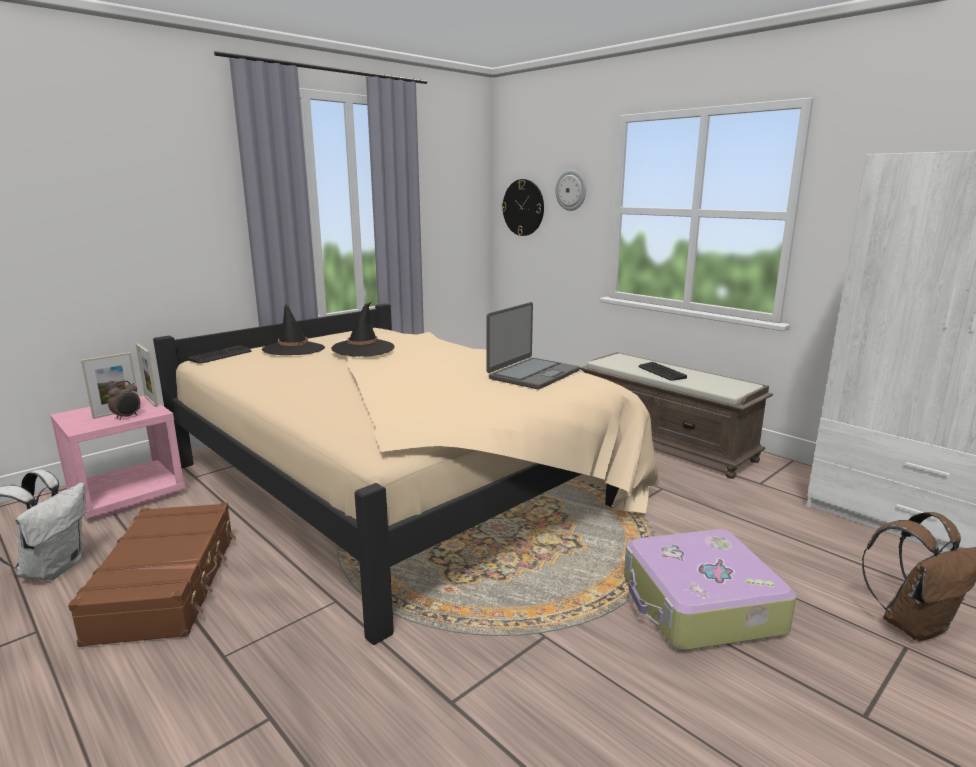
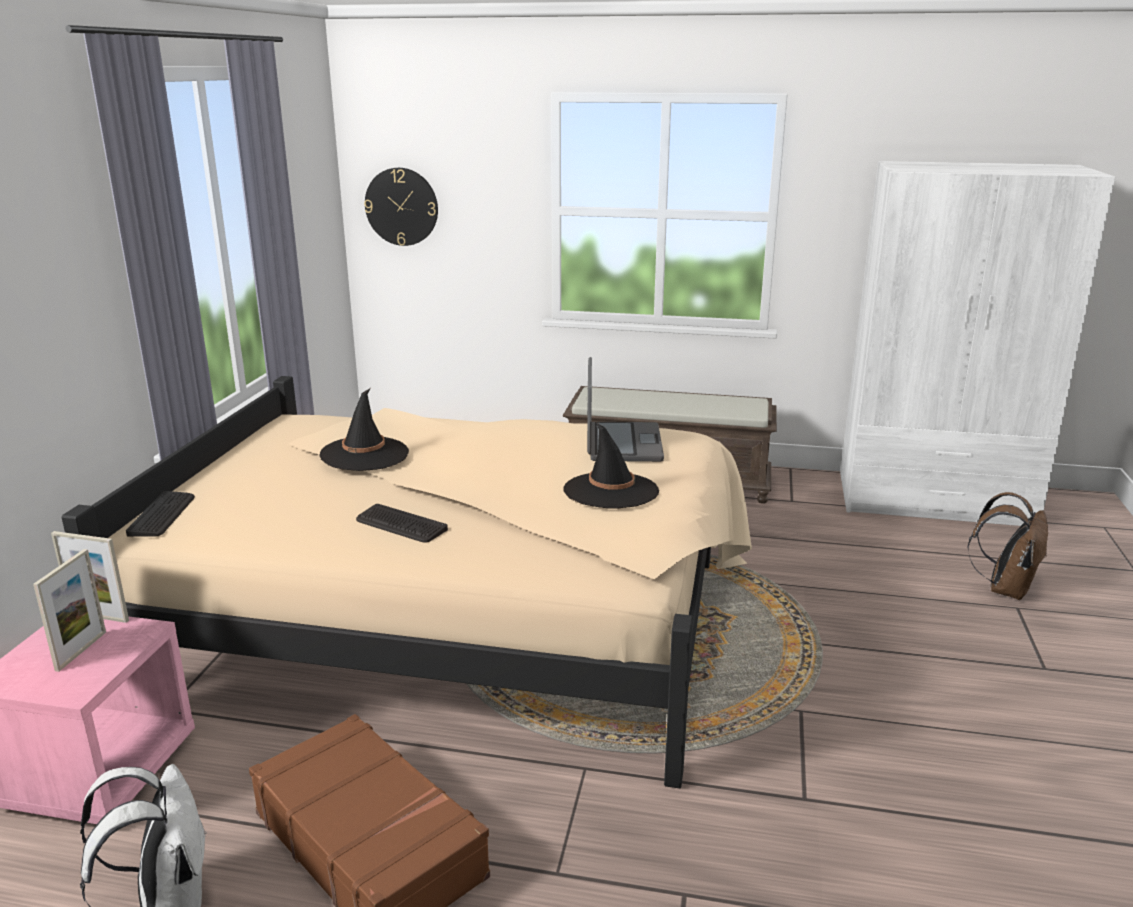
camera: 35 degrees left, 5 degrees up
alarm clock [108,381,140,420] -> none
black hat [262,304,325,355] -> black hat moved to [563,422,659,509]
wall clock [556,170,586,211] -> none
suitcase [624,529,797,650] -> none
keyboard [639,362,687,381] -> keyboard moved to [356,504,448,543]

